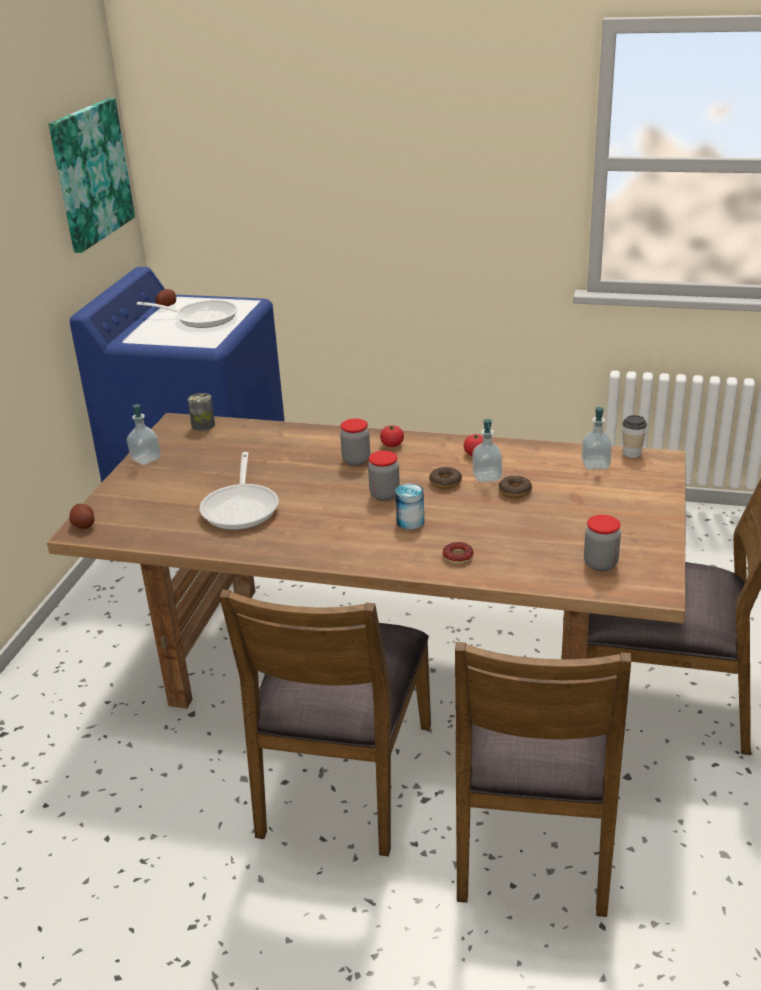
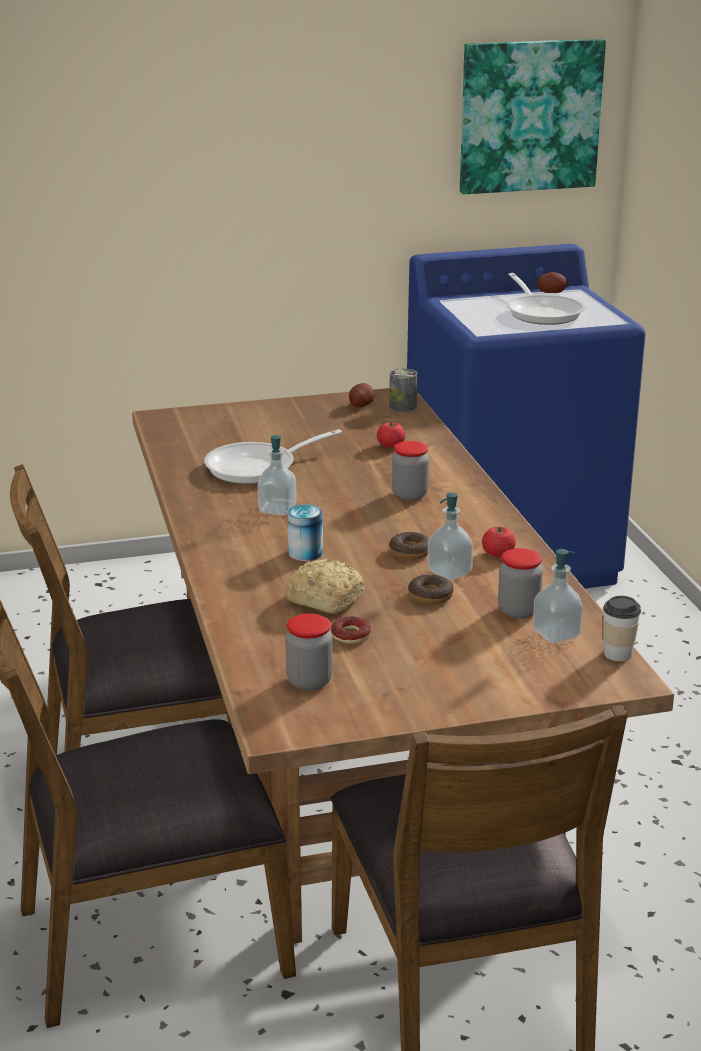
camera: 60 degrees right, 5 degrees down
potato [69,504,94,529] -> potato moved to [349,383,374,408]
soap dispenser [127,404,161,465] -> soap dispenser moved to [258,435,296,516]
jar [368,451,400,501] -> jar moved to [498,548,543,619]
tomato [380,425,404,447] -> tomato moved to [377,421,406,448]
donut [443,542,474,564] -> donut moved to [331,617,371,644]
none -> bread [284,559,365,614]

